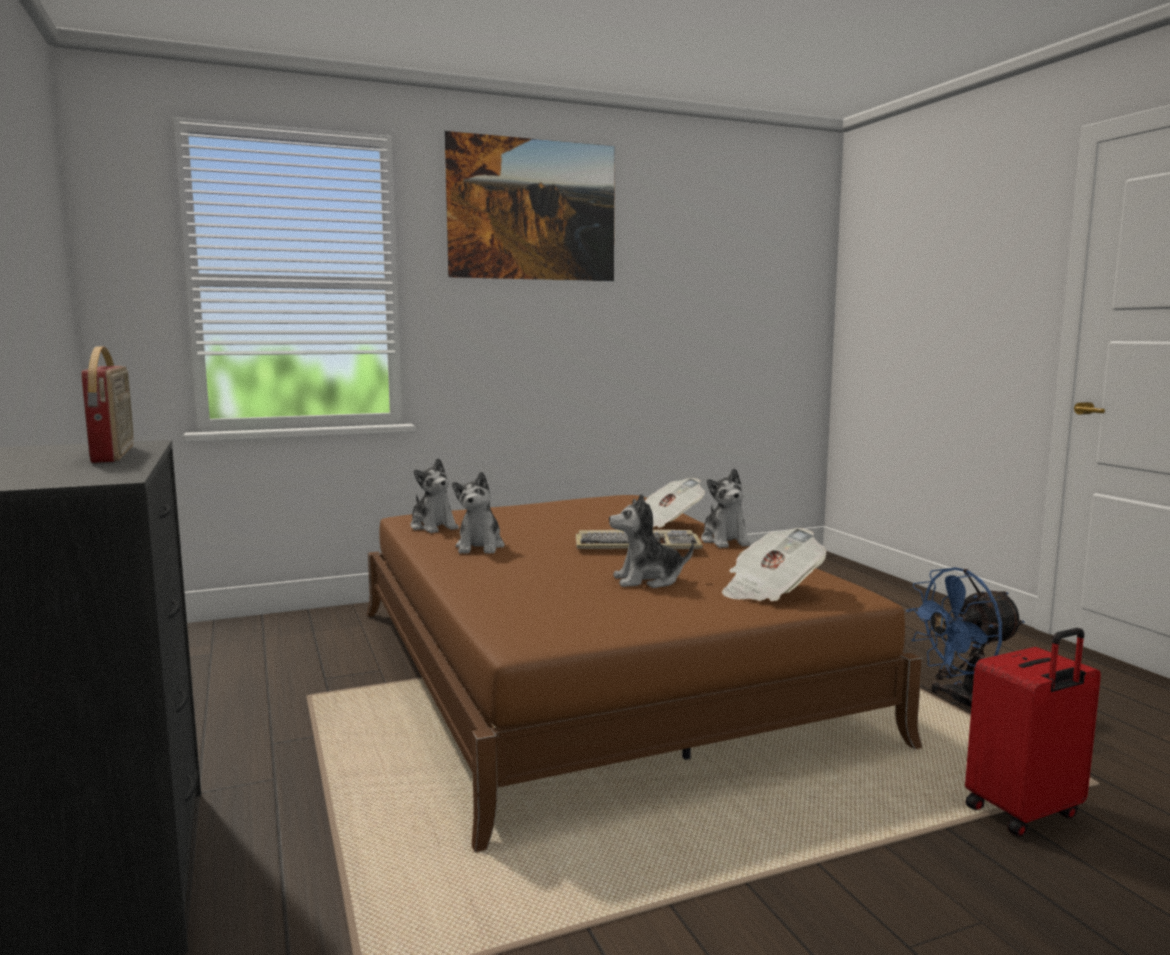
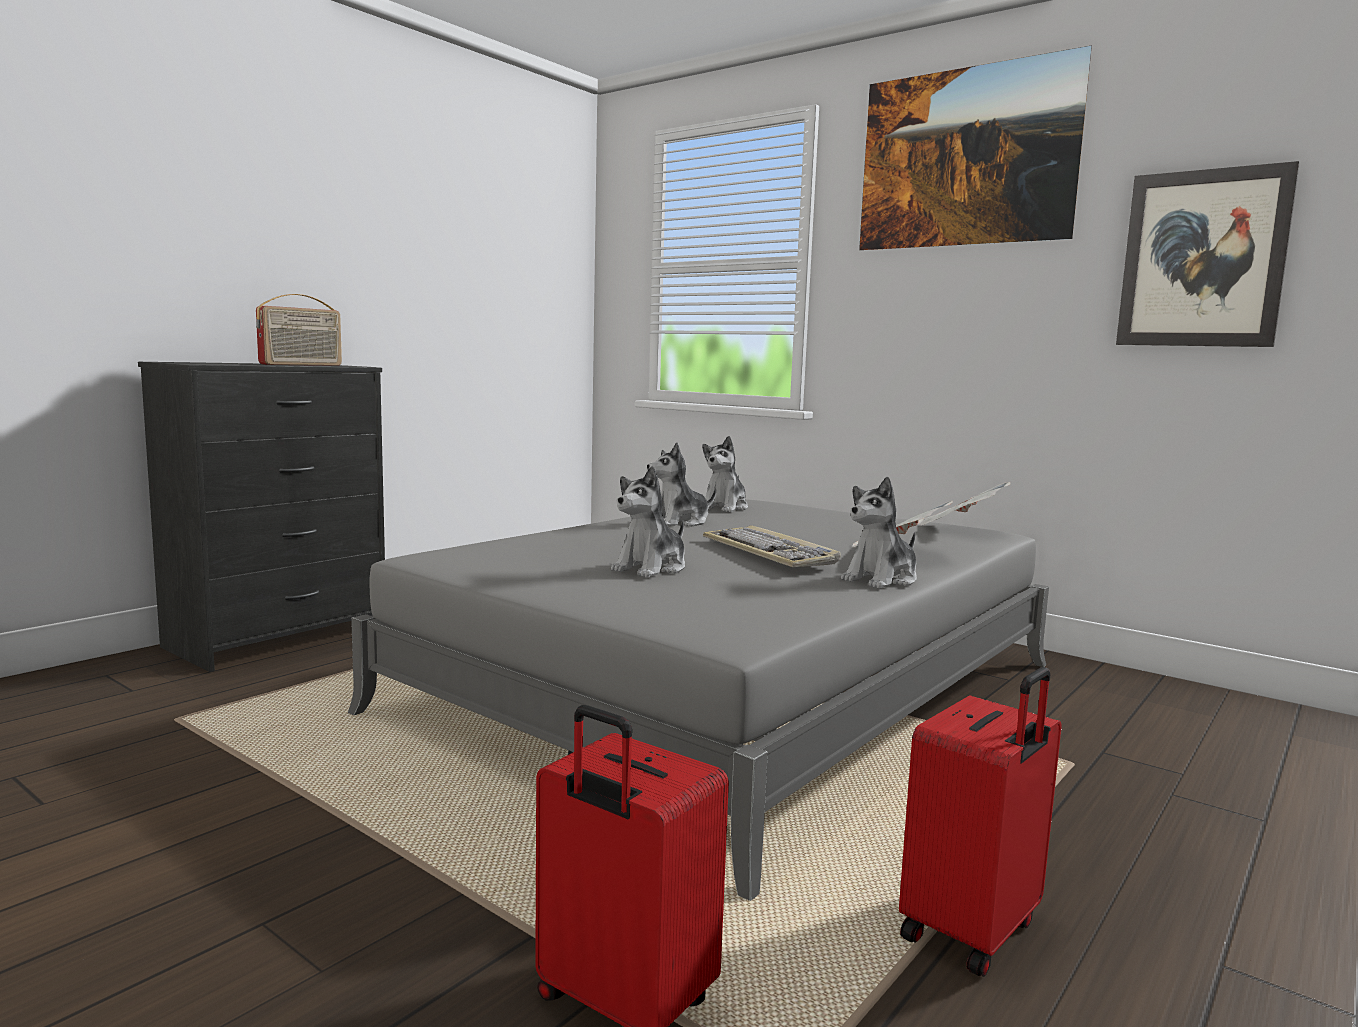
camera: 60 degrees right, 0 degrees up
brown bed [367,495,923,852] -> grey bed [348,499,1049,901]
plush toy [609,493,694,588] -> plush toy turned 105 degrees counterclockwise [611,466,685,578]
newspaper [722,528,826,601] -> newspaper moved to [918,482,1011,526]
blue fan [906,567,1024,707] -> red suitcase [899,667,1062,977]
none -> picture [1116,161,1300,347]

